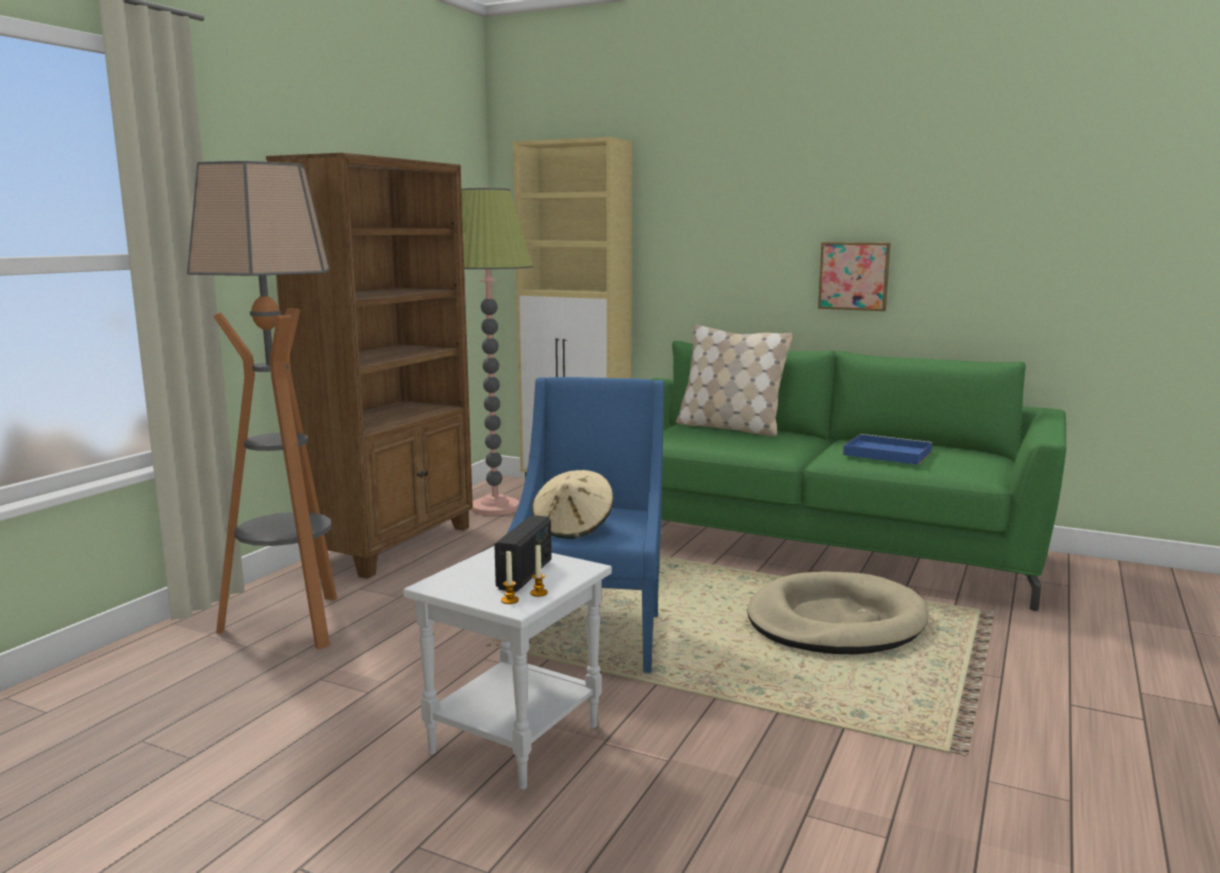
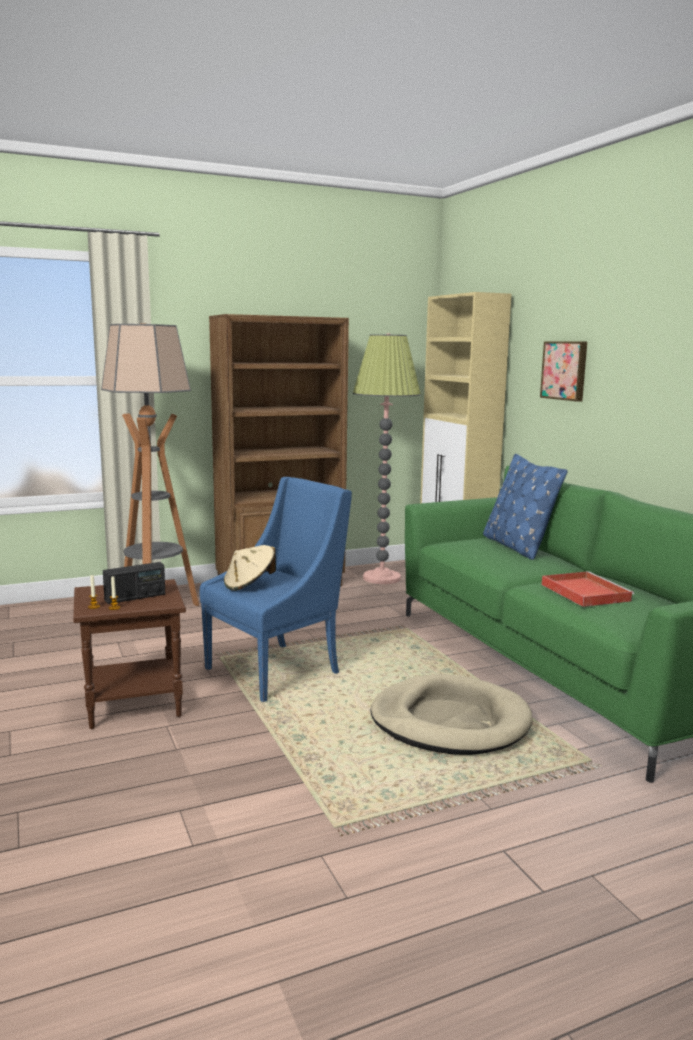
camera: 40 degrees right, 0 degrees up
white side table [403,546,612,790] -> brown side table [73,579,186,729]
beige pillow [676,325,793,436] -> blue pillow [483,454,568,560]
picture [818,242,891,311] -> picture moved to [540,341,587,401]
blue tray [843,434,932,465] -> red tray [542,571,634,607]

